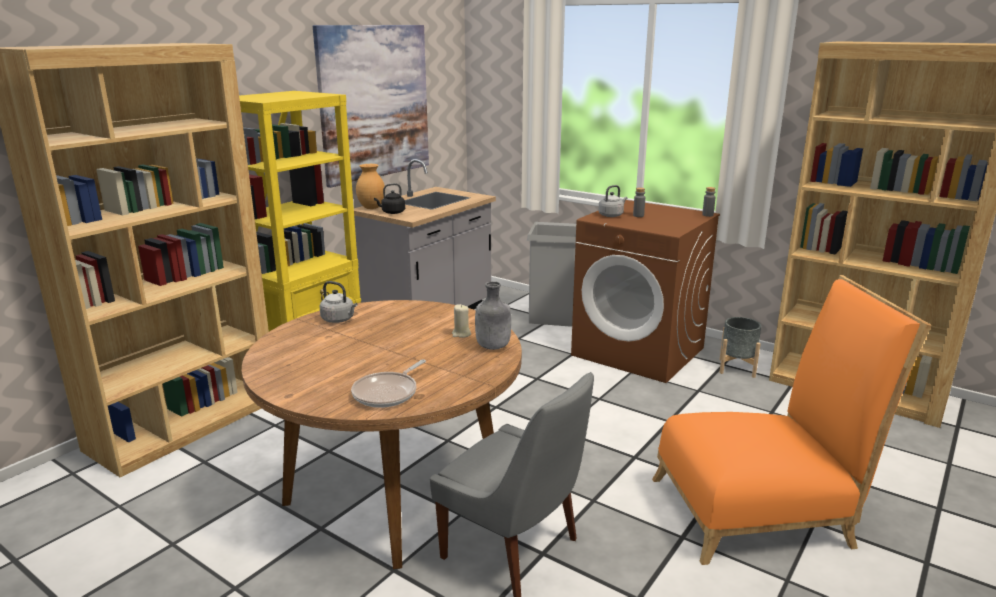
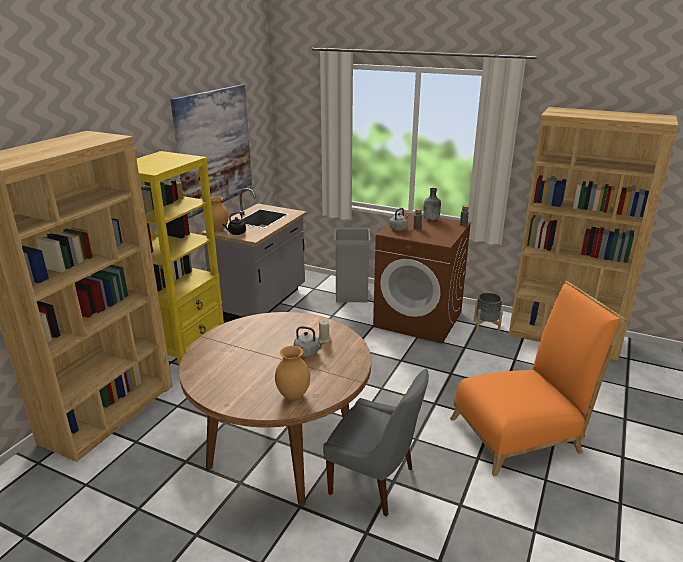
camera: 10 degrees left, 5 degrees up
grey kettle [319,281,357,323] -> grey kettle moved to [294,326,325,357]
frying pan [351,359,426,408] -> brown vase [275,346,310,400]
grey bottle [475,281,511,350] -> grey bottle moved to [423,188,441,220]

